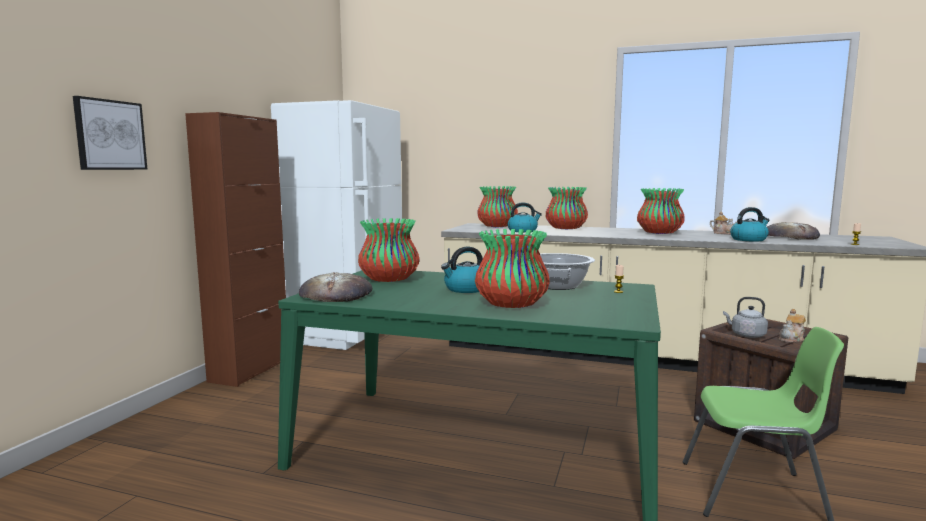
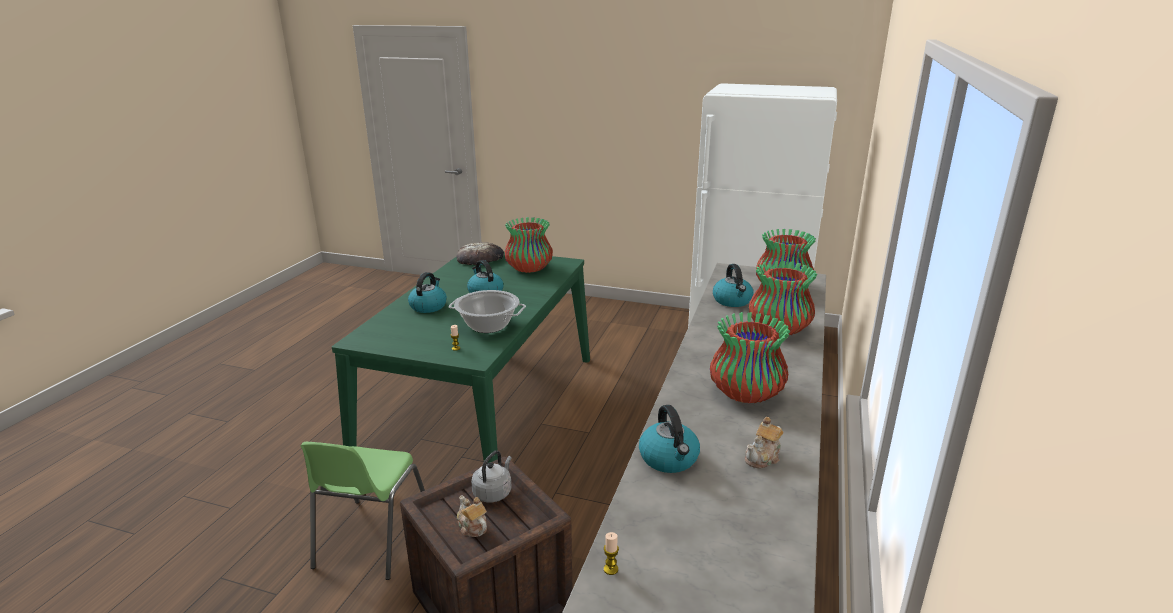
camera: 90 degrees right, 15 degrees up
picture [73,96,148,170] -> none
brown cabinet [185,112,286,387] -> none
vase [475,229,550,308] -> kettle [408,272,447,313]
bread [767,222,820,240] -> none

